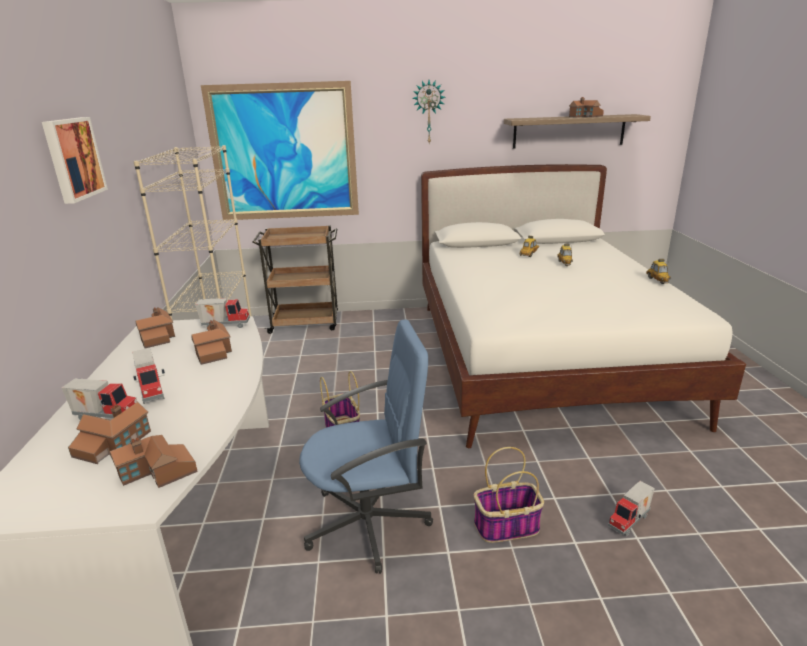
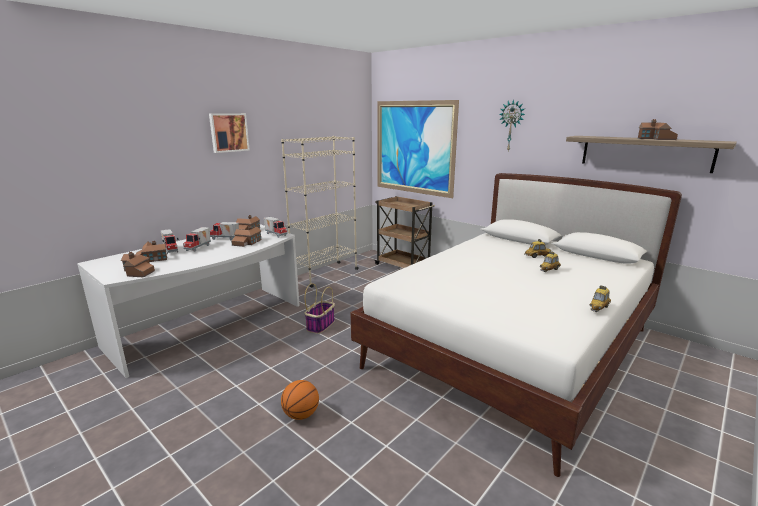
camera: 45 degrees right, 5 degrees down
blue office chair [299,320,433,574] -> none
basket [474,447,544,543] -> basketball [281,380,319,420]
toy truck [608,481,655,536] -> toy truck moved to [210,222,239,240]

